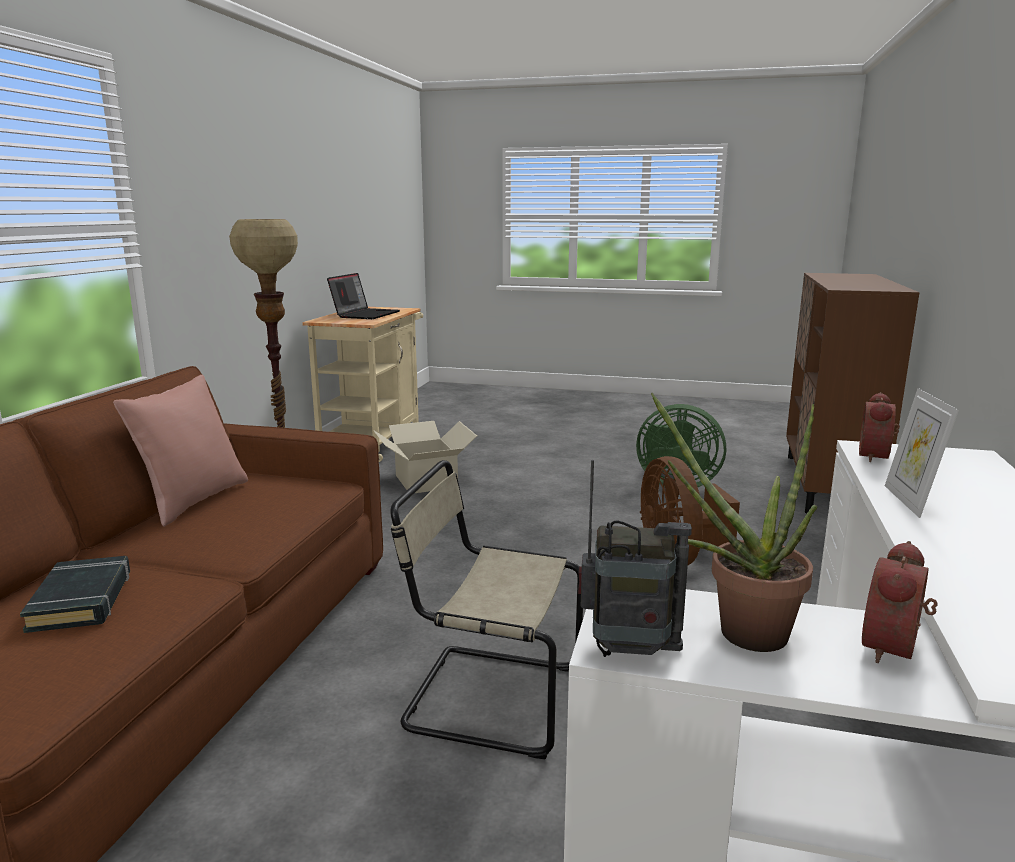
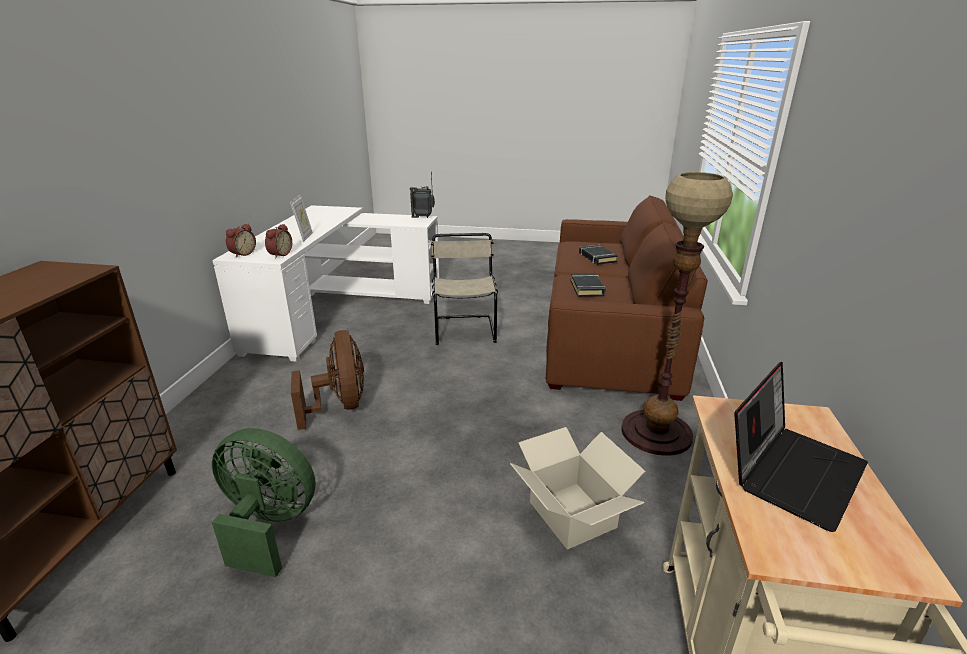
camera: 175 degrees right, 10 degrees up
pink pillow [113,375,248,527] -> none
laptop [327,273,400,319] -> laptop turned 150 degrees counterclockwise [734,362,868,532]
beige chair [390,460,583,759] -> beige chair turned 105 degrees counterclockwise [431,233,498,345]
potted plant [651,393,817,652] -> none
alarm clock [862,541,938,663] -> alarm clock moved to [226,224,256,258]
none -> black book [570,273,606,297]

